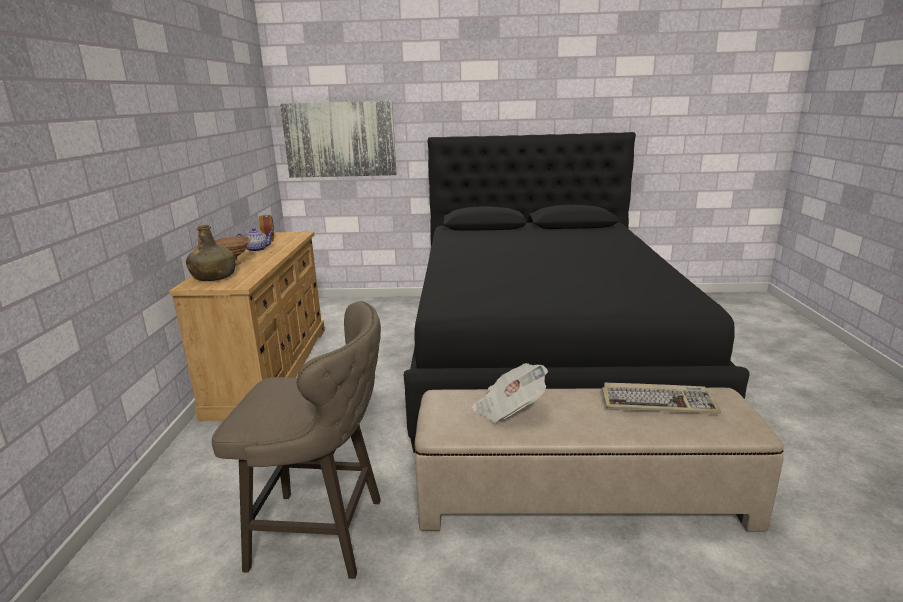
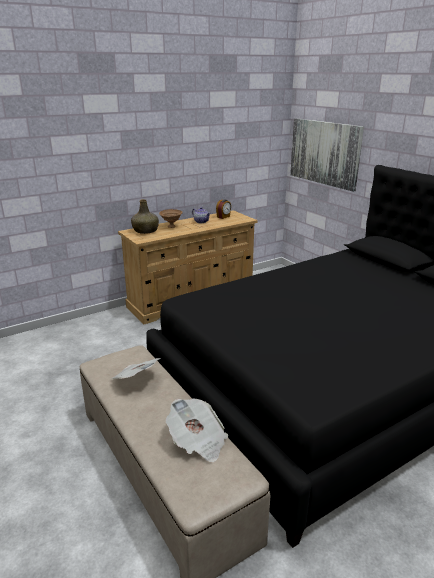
camera: 55 degrees right, 5 degrees up
beige stool [212,301,381,579] -> none
keyboard [602,383,721,414] -> newspaper [166,398,228,463]

